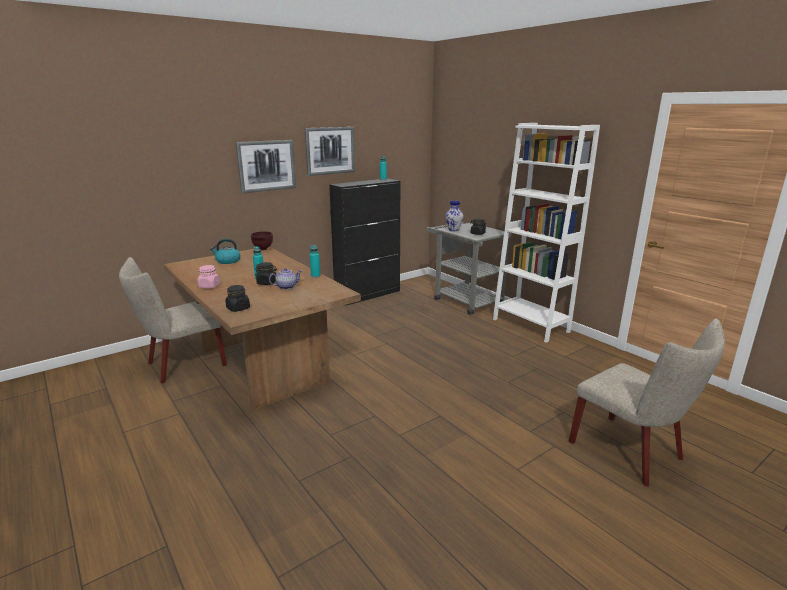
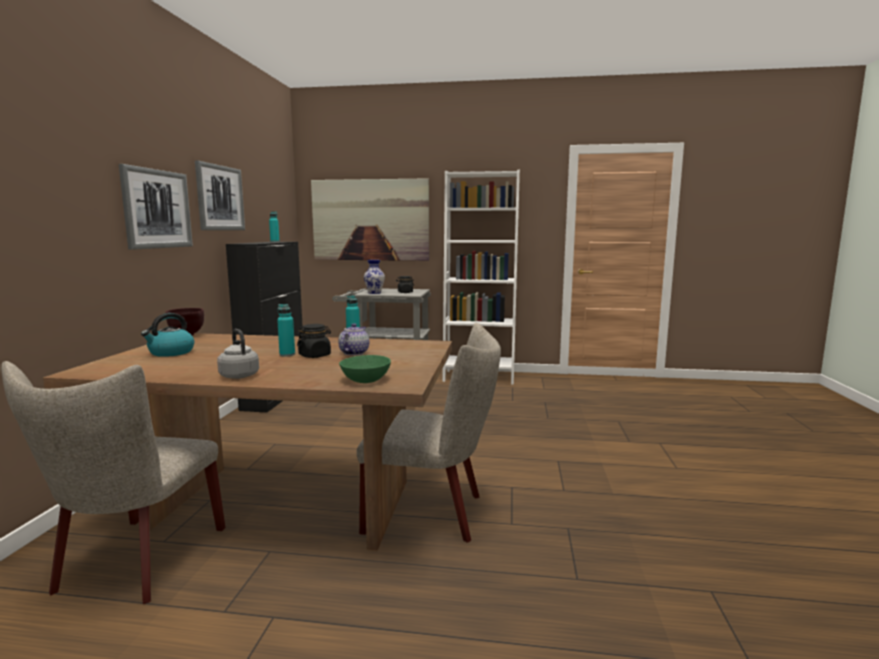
camera: 45 degrees left, 10 degrees down
pink jar [197,265,220,288] -> grey kettle [217,329,259,379]
black jar [225,285,250,312] -> green bowl [339,355,391,383]
beige chair [569,318,725,486] -> beige chair moved to [357,323,501,543]
none -> picture [311,178,429,261]

